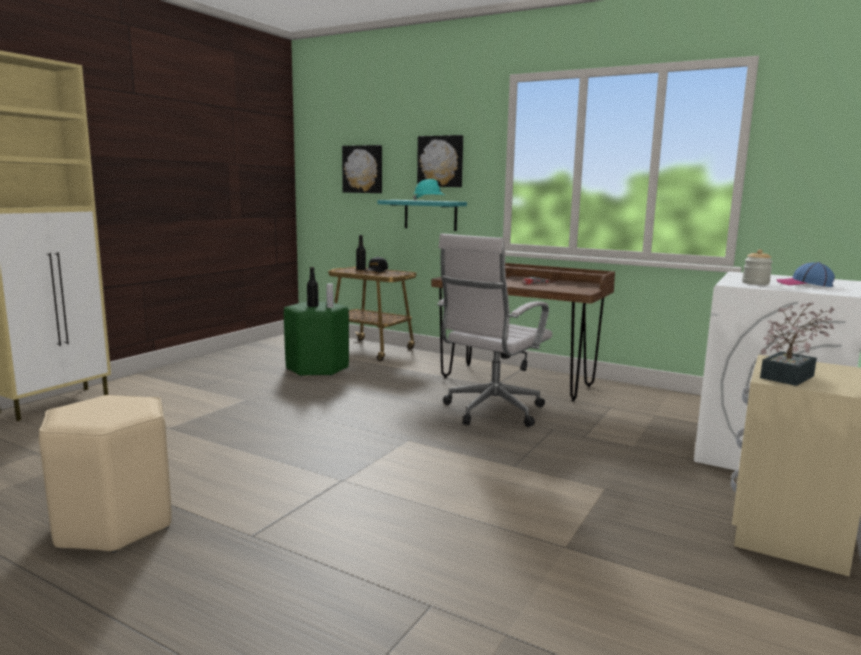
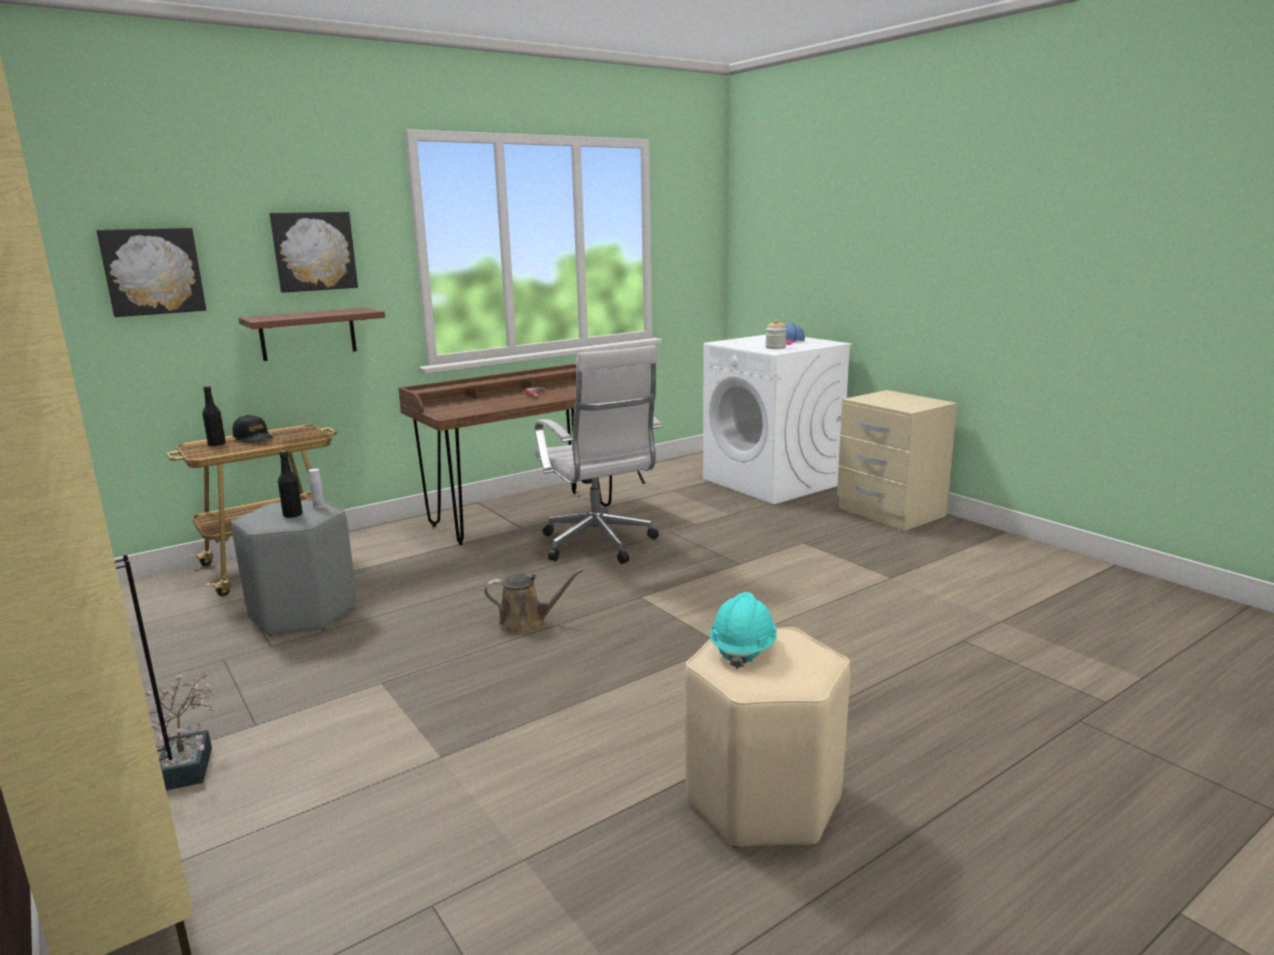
camera: 65 degrees left, 5 degrees up
green stool [284,302,349,377] -> grey stool [231,499,357,636]
turquoise shelf [378,200,467,231] -> brown shelf [239,308,385,361]
turquoise hard hat [413,179,444,201] -> turquoise hard hat moved to [710,592,777,669]
potted plant [760,302,835,386] -> potted plant moved to [145,673,215,790]
none -> brown watering can [484,569,583,634]

